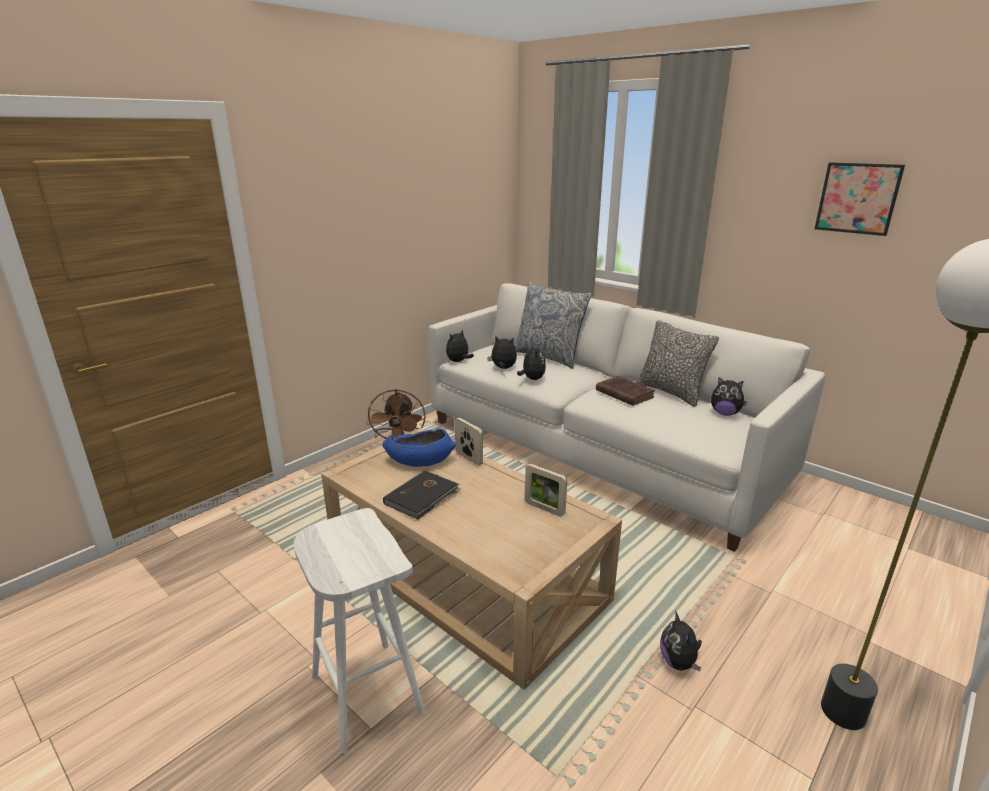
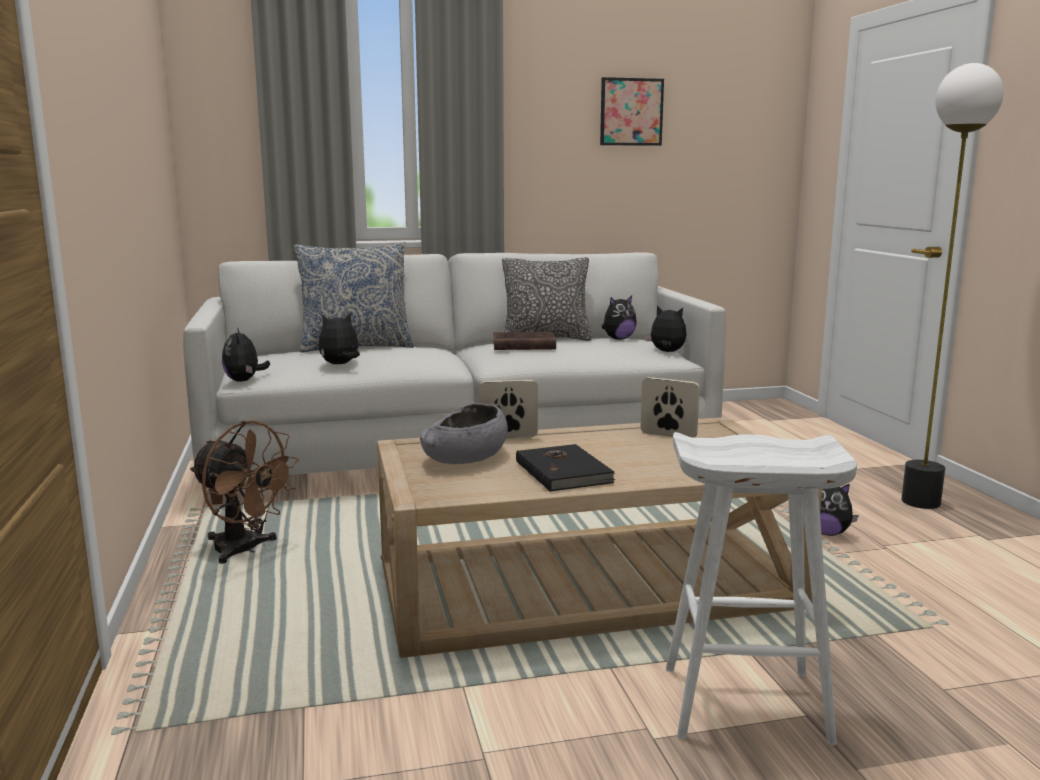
camera: 55 degrees left, 10 degrees down
blue bowl [382,429,456,467] -> grey bowl [420,403,508,464]
plush toy [517,344,546,380] -> plush toy moved to [645,306,687,352]
picture frame [525,464,567,517] -> picture frame turned 135 degrees counterclockwise [641,377,700,438]

